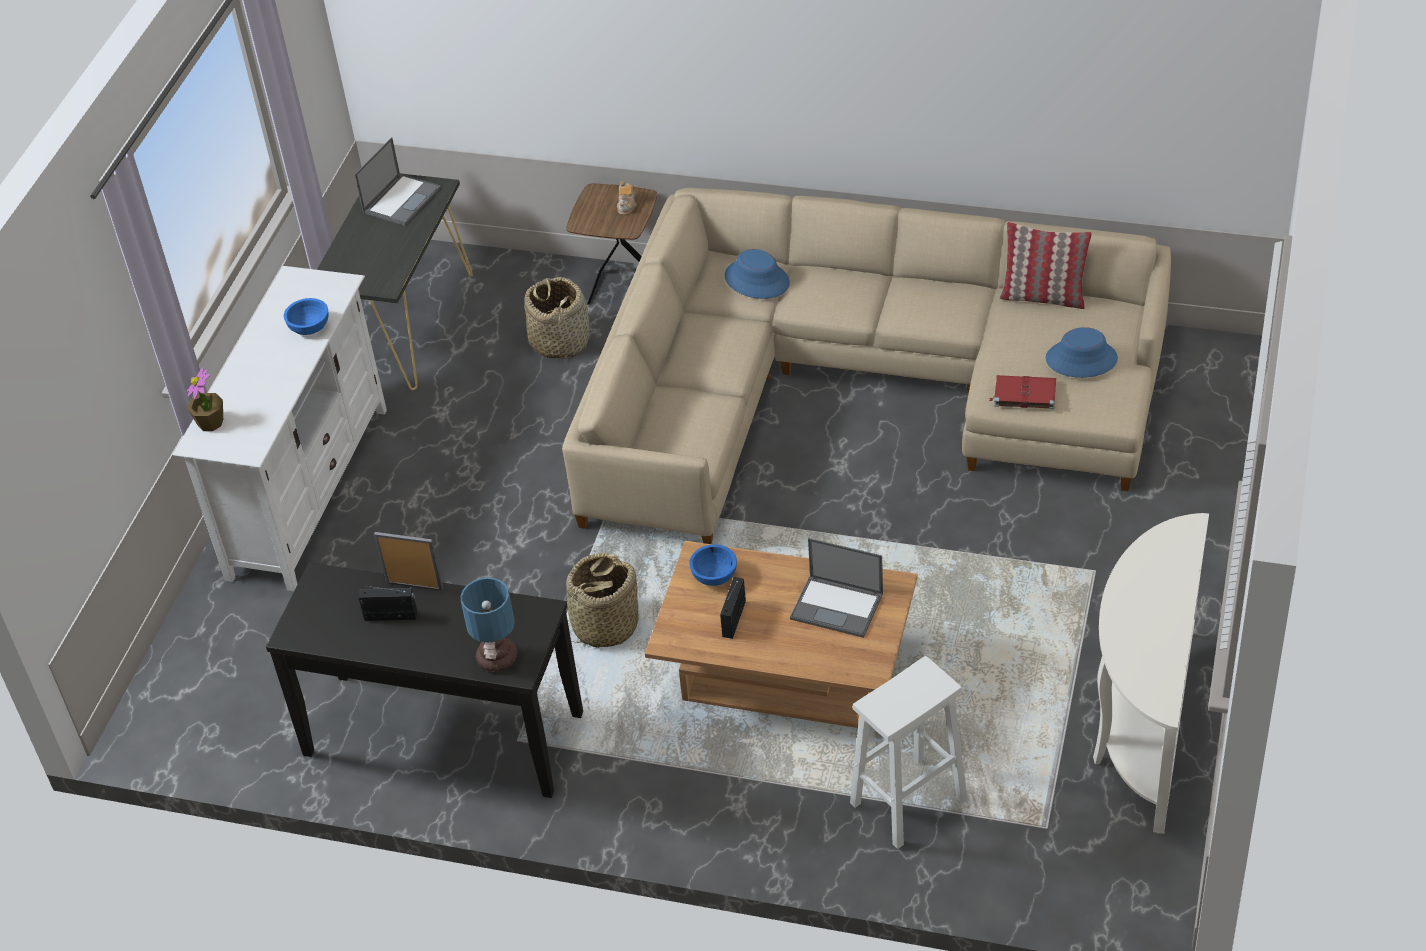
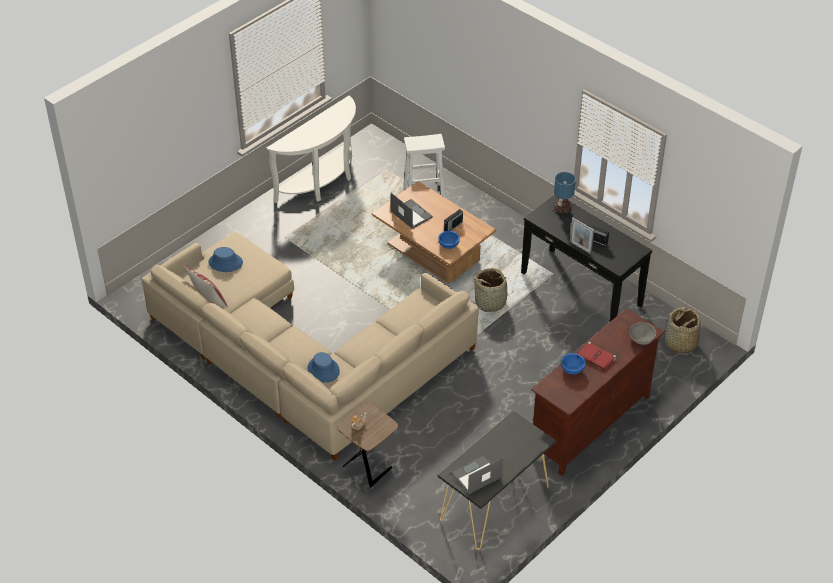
camera: 155 degrees left, 0 degrees up
white tv stand [173,266,387,591] -> brown tv stand [530,308,665,476]
potted plant [187,367,223,431] -> grey bowl [629,322,656,345]
basket [525,277,590,359] -> basket moved to [665,307,701,354]
red book [989,375,1056,409] -> red book moved to [578,342,616,371]

